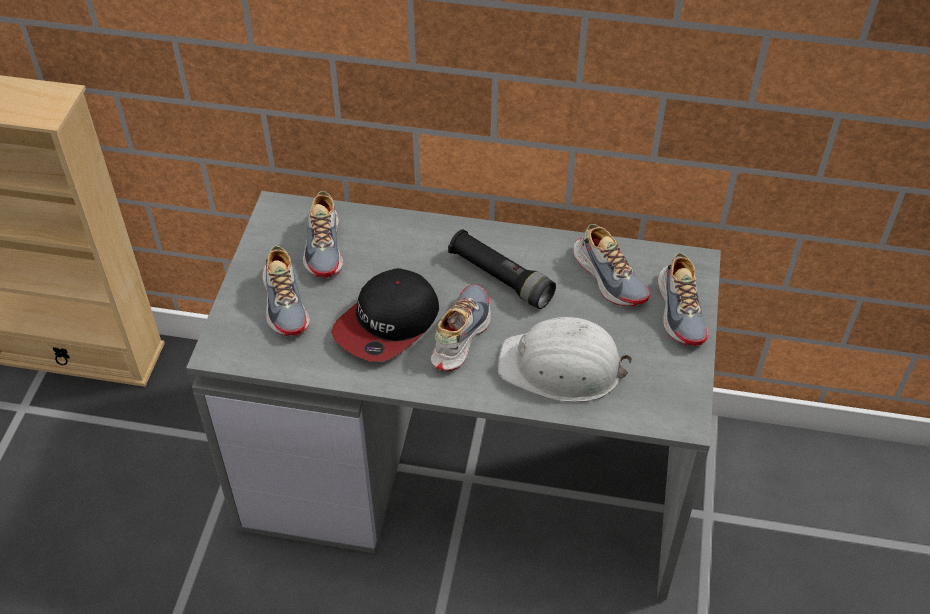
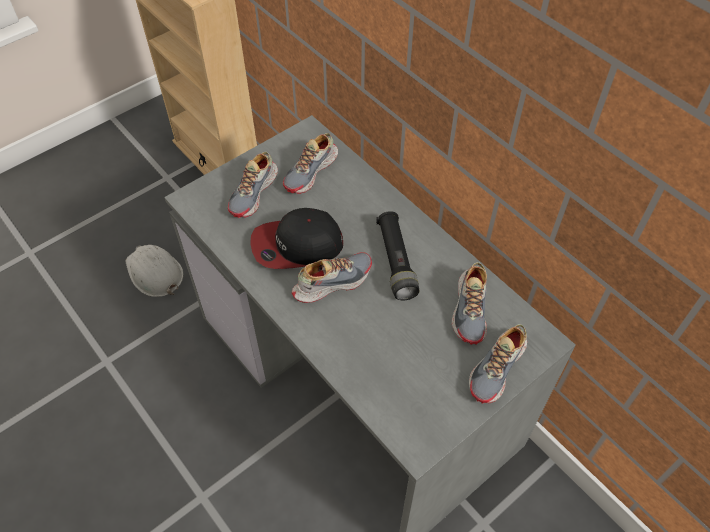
camera: 40 degrees right, 5 degrees up
white hard hat [498,317,632,402] -> white hard hat moved to [126,245,183,297]

